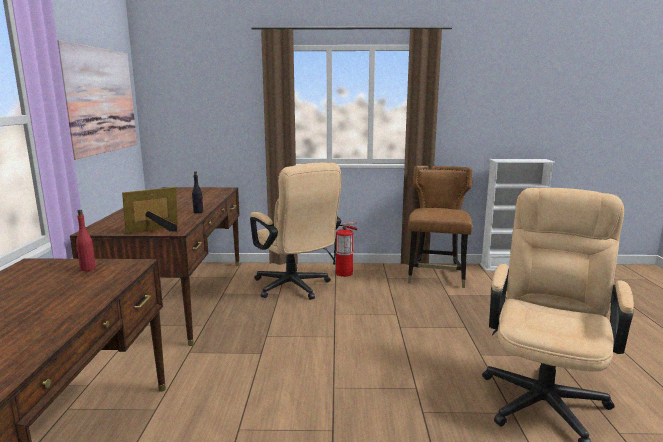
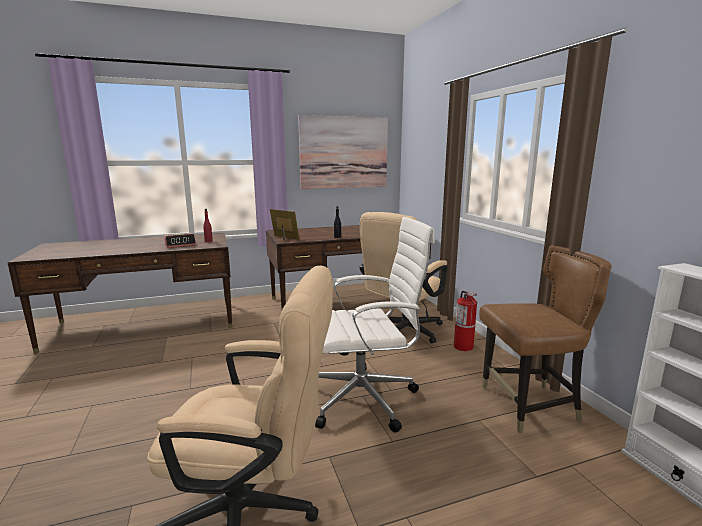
camera: 70 degrees right, 0 degrees up
none -> alarm clock [164,233,196,248]
none -> white office chair [315,216,435,432]

